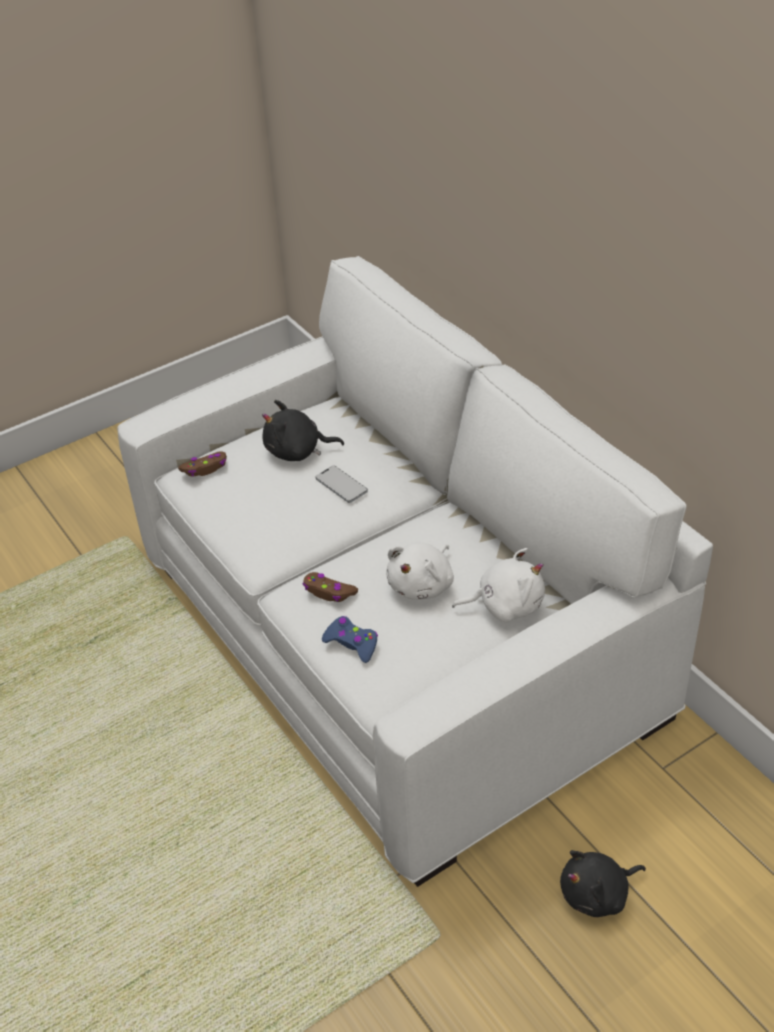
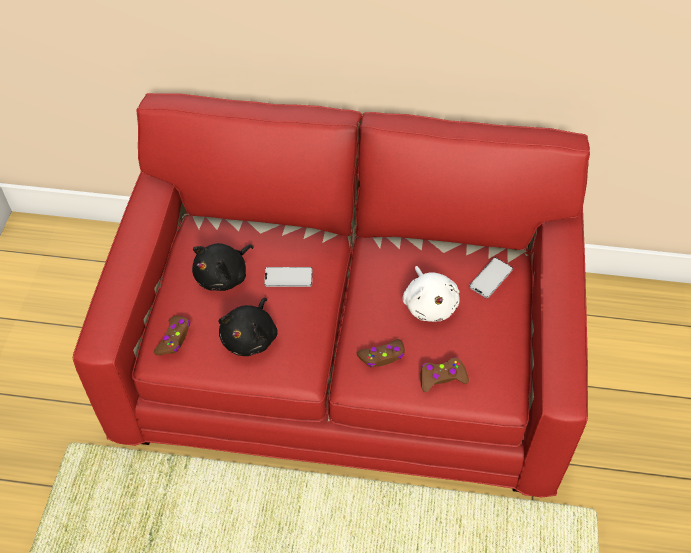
camera: 50 degrees left, 10 degrees up
white sofa [117,256,713,887] -> red sofa [73,93,590,497]
blue game controller [322,616,378,663] -> brown game controller [420,357,469,392]
white plush toy [452,548,545,622] -> phone [469,257,513,298]
black plush toy [560,850,646,917] -> black plush toy moved to [218,298,278,356]

